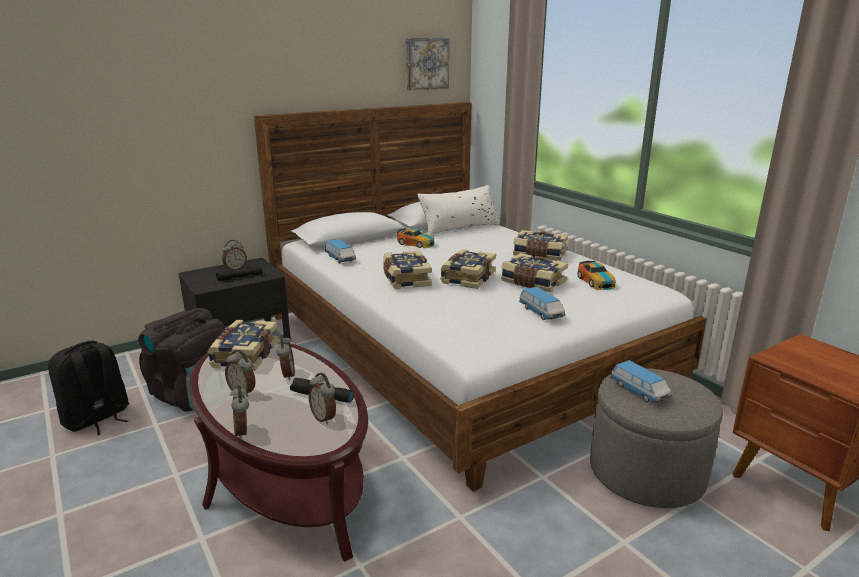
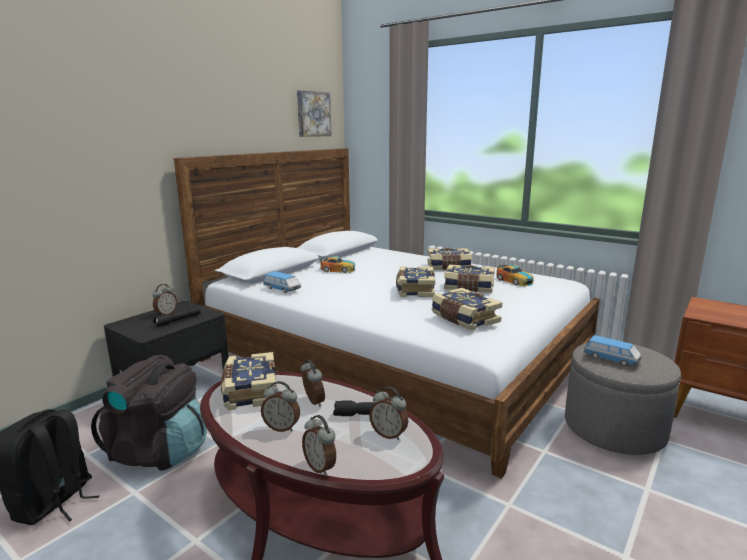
camera: 20 degrees left, 5 degrees down
book [383,251,432,289] -> book moved to [431,288,502,330]
white pillow [417,185,500,235] -> none
toy car [519,287,566,320] -> none

